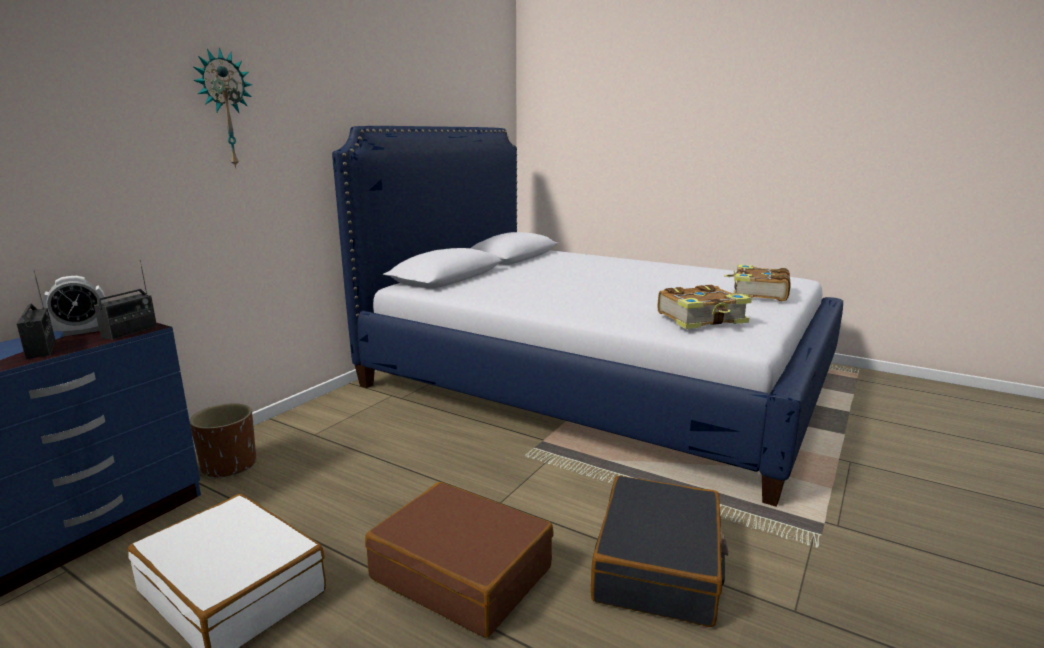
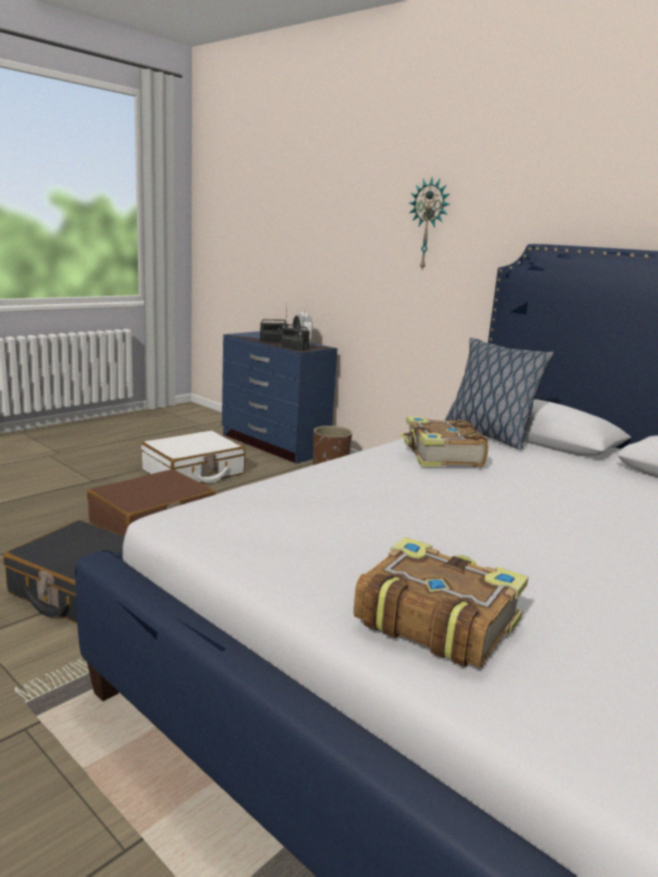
camera: 100 degrees right, 0 degrees up
book [658,285,752,329] -> book moved to [400,416,488,467]
none -> pillow [445,338,555,450]

